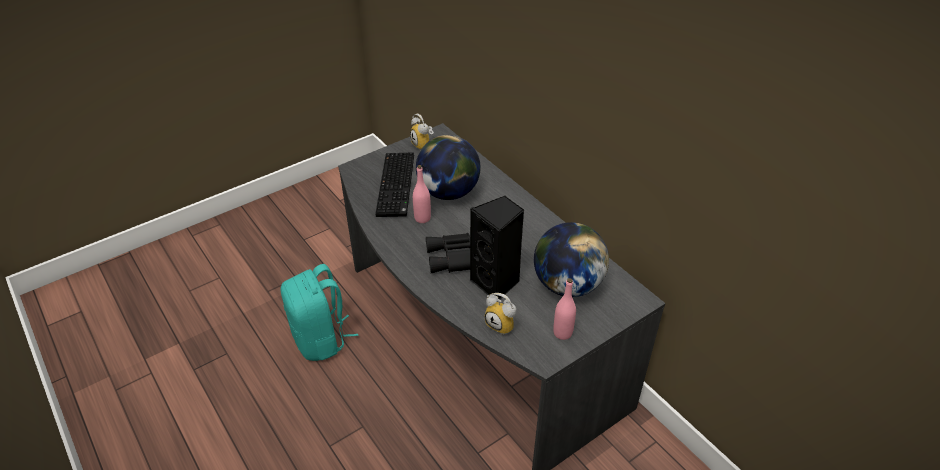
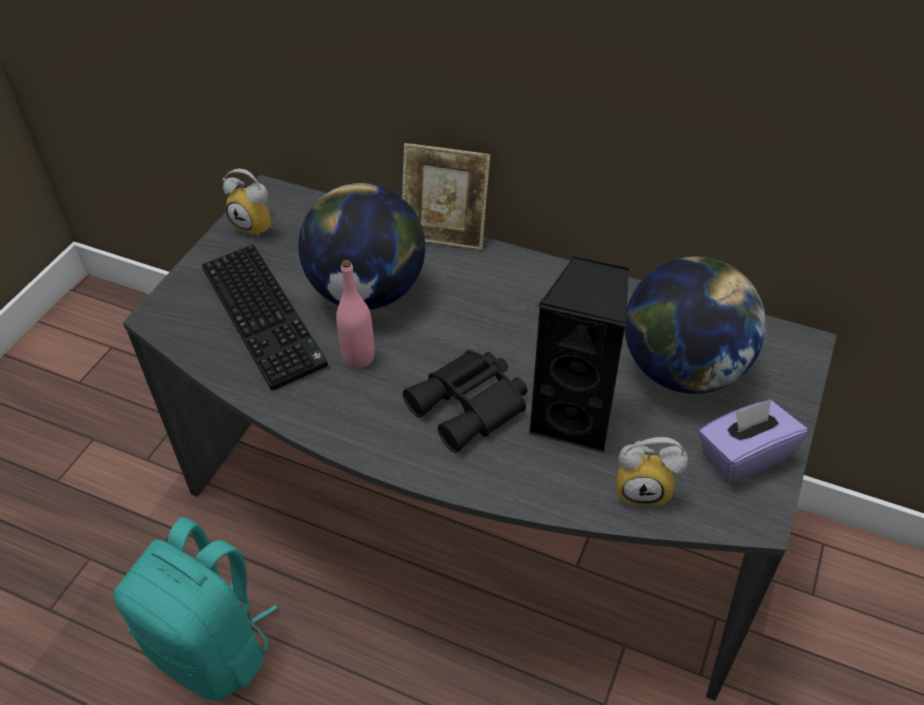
camera: 30 degrees left, 5 degrees up
pink bottle [553,278,576,340] -> purple tissue box [699,399,808,484]
none -> picture frame [402,143,491,250]

